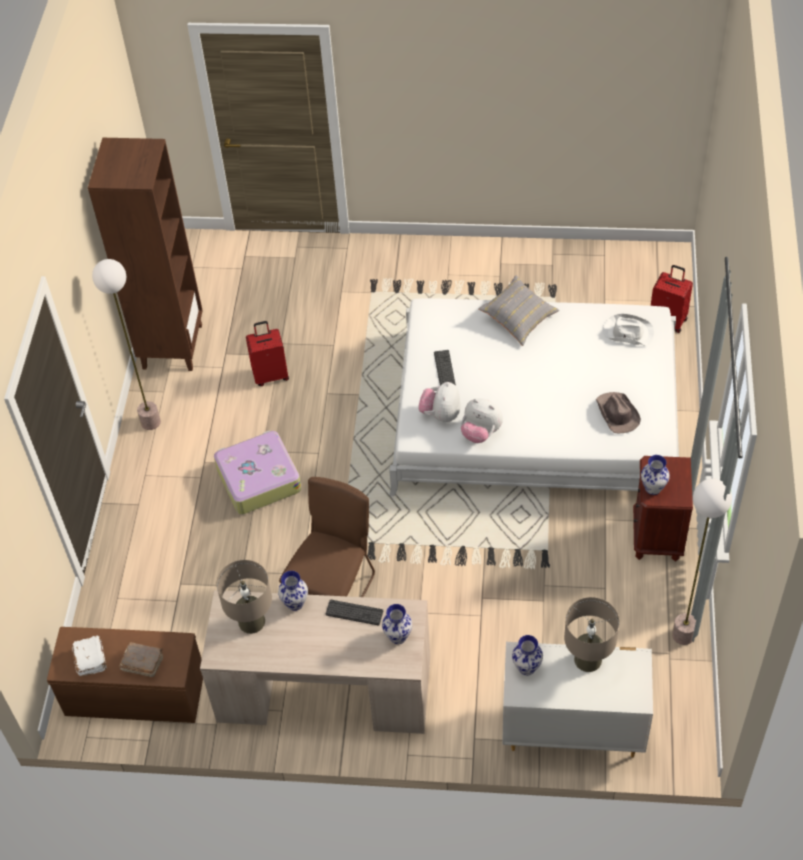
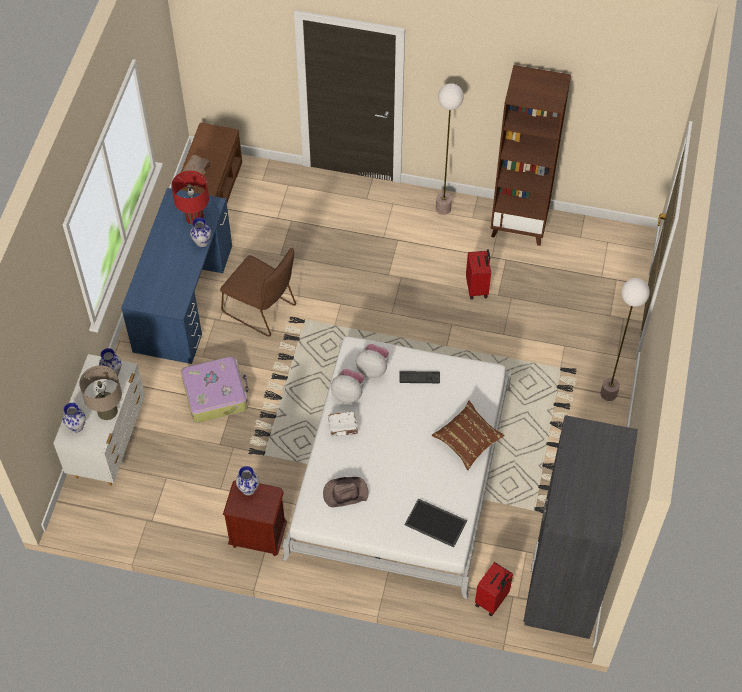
camera: 95 degrees right, 5 degrees up
white book [72,636,106,676] -> white book moved to [328,412,358,436]
beige desk [200,590,430,734] -> blue desk [121,188,232,364]
suitcase [214,430,301,515] -> suitcase moved to [181,356,248,423]
beige table lamp [216,560,272,634] -> red table lamp [171,171,209,225]
keyboard [326,600,383,625] -> none
vase [382,604,412,644] -> vase moved to [63,403,86,432]
plush toy [461,398,503,443] -> plush toy turned 75 degrees clockwise [331,369,364,403]
grey pillow [478,275,559,346] -> brown pillow [432,401,504,470]
white hat [603,314,654,346] -> tray [404,499,467,547]
floor lamp [672,479,732,645] -> floor lamp moved to [600,278,650,401]
none -> grey wardrobe [523,415,638,639]

